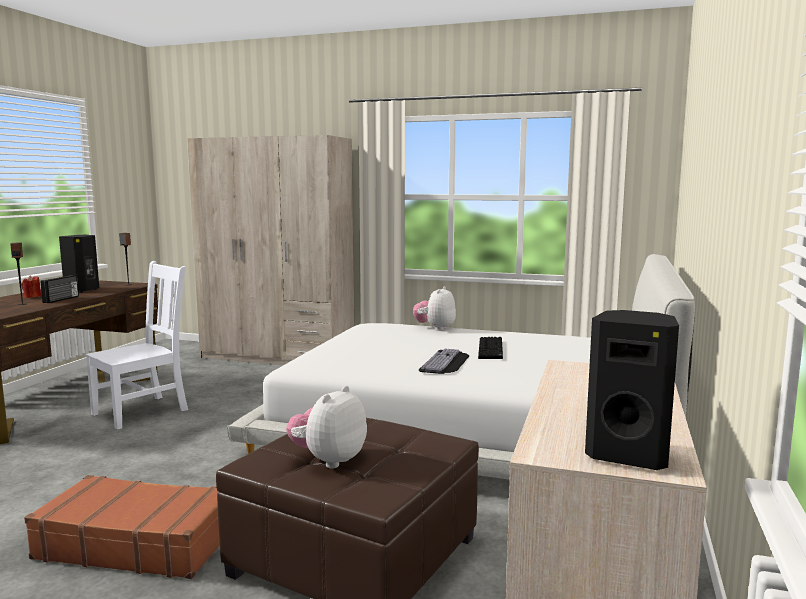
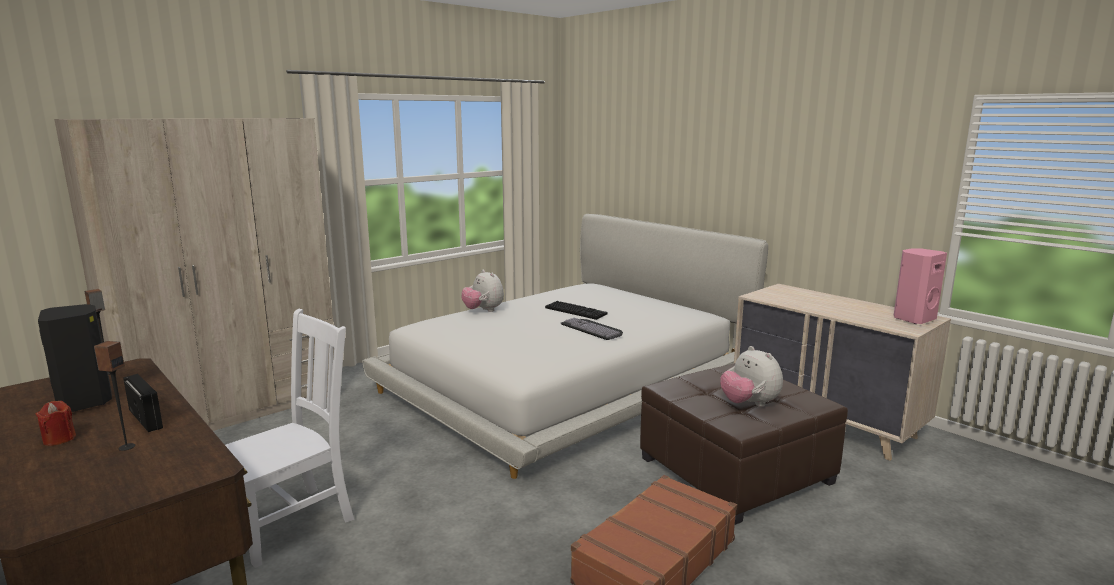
camera: 60 degrees left, 5 degrees up
white chair [85,261,188,430] -> white chair turned 60 degrees clockwise [225,309,355,568]
black speaker [585,310,679,470] -> pink speaker [894,248,947,324]

